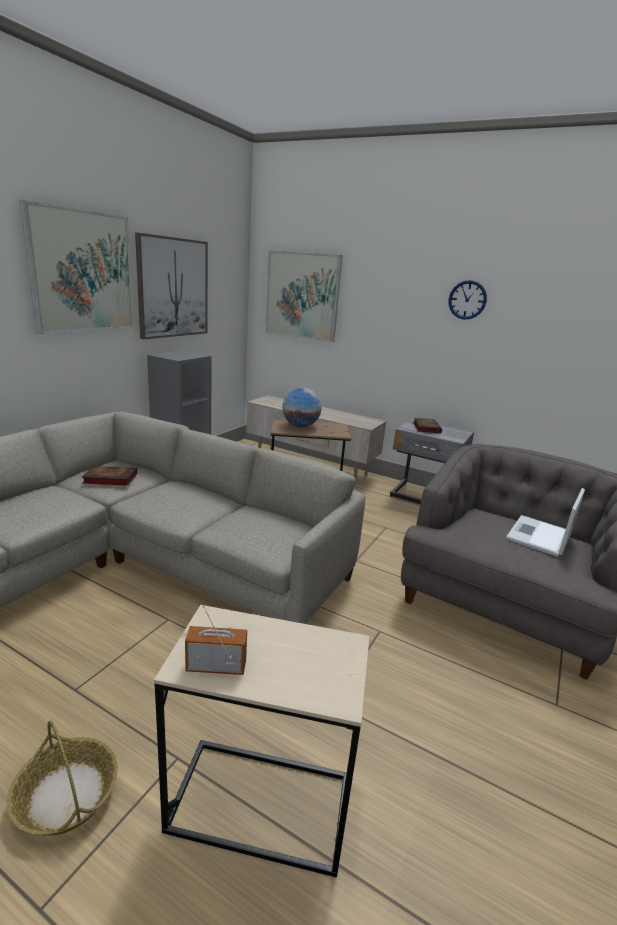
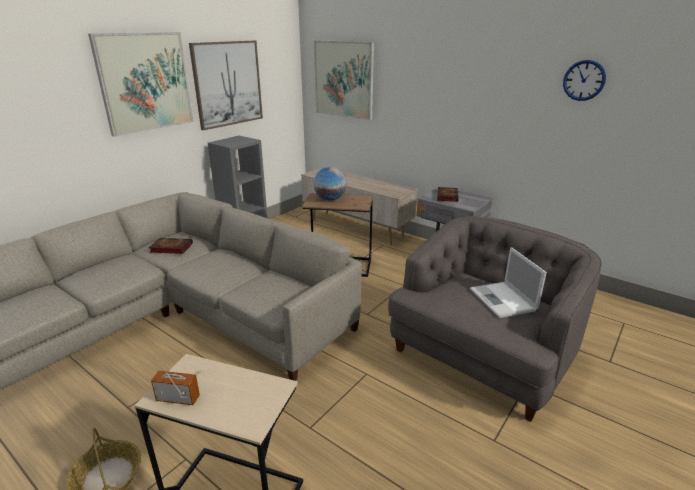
camera: 10 degrees right, 5 degrees up
wall clock [449,280,487,319] -> wall clock moved to [563,60,606,101]
laptop [506,488,585,557] -> laptop turned 60 degrees counterclockwise [470,247,547,318]

